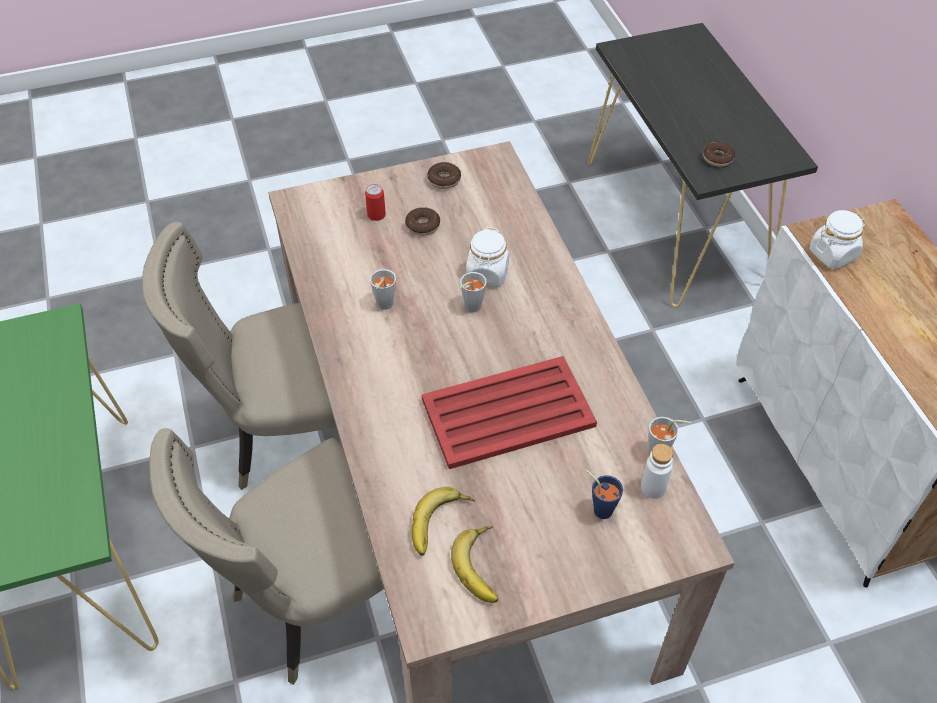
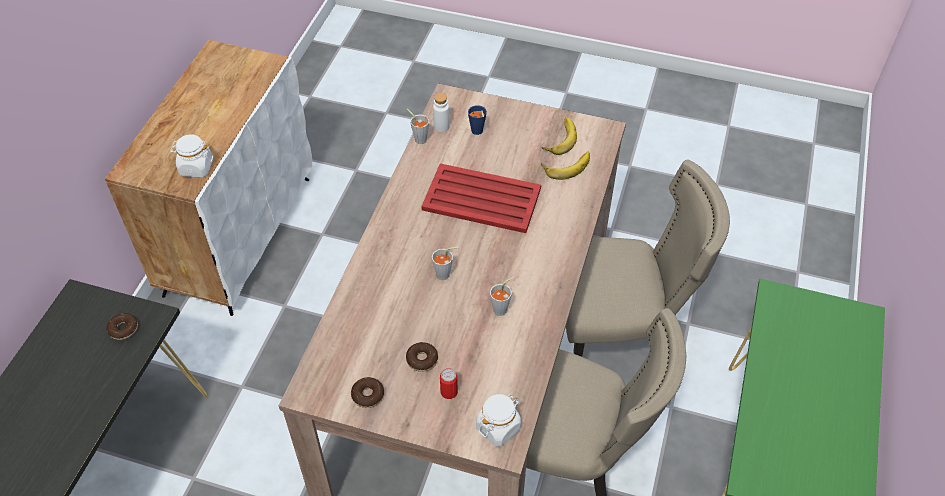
camera: 145 degrees left, 0 degrees up
white jar [466,227,509,286] -> white jar moved to [476,394,521,447]

